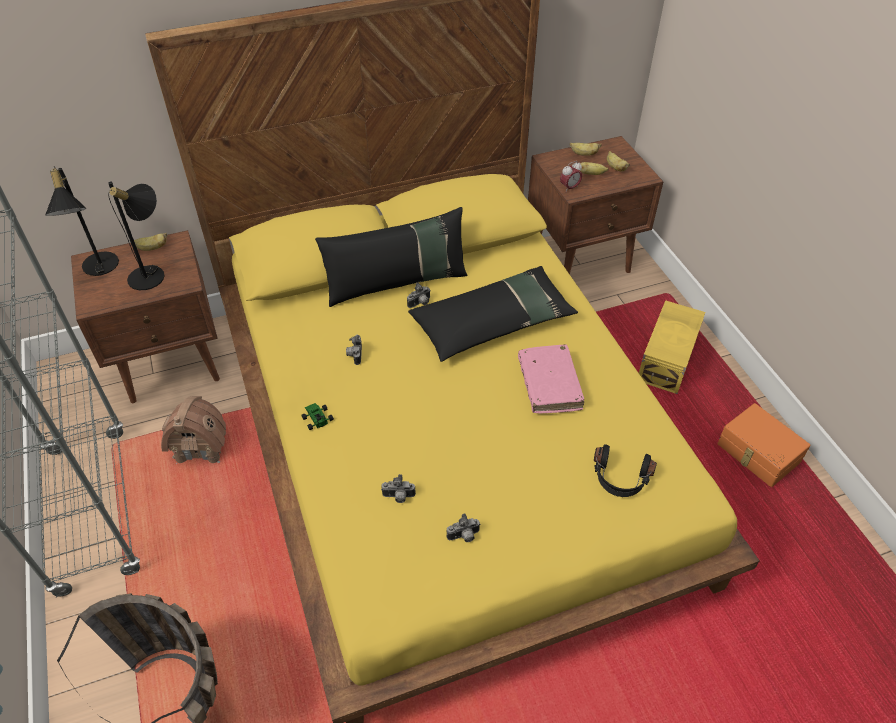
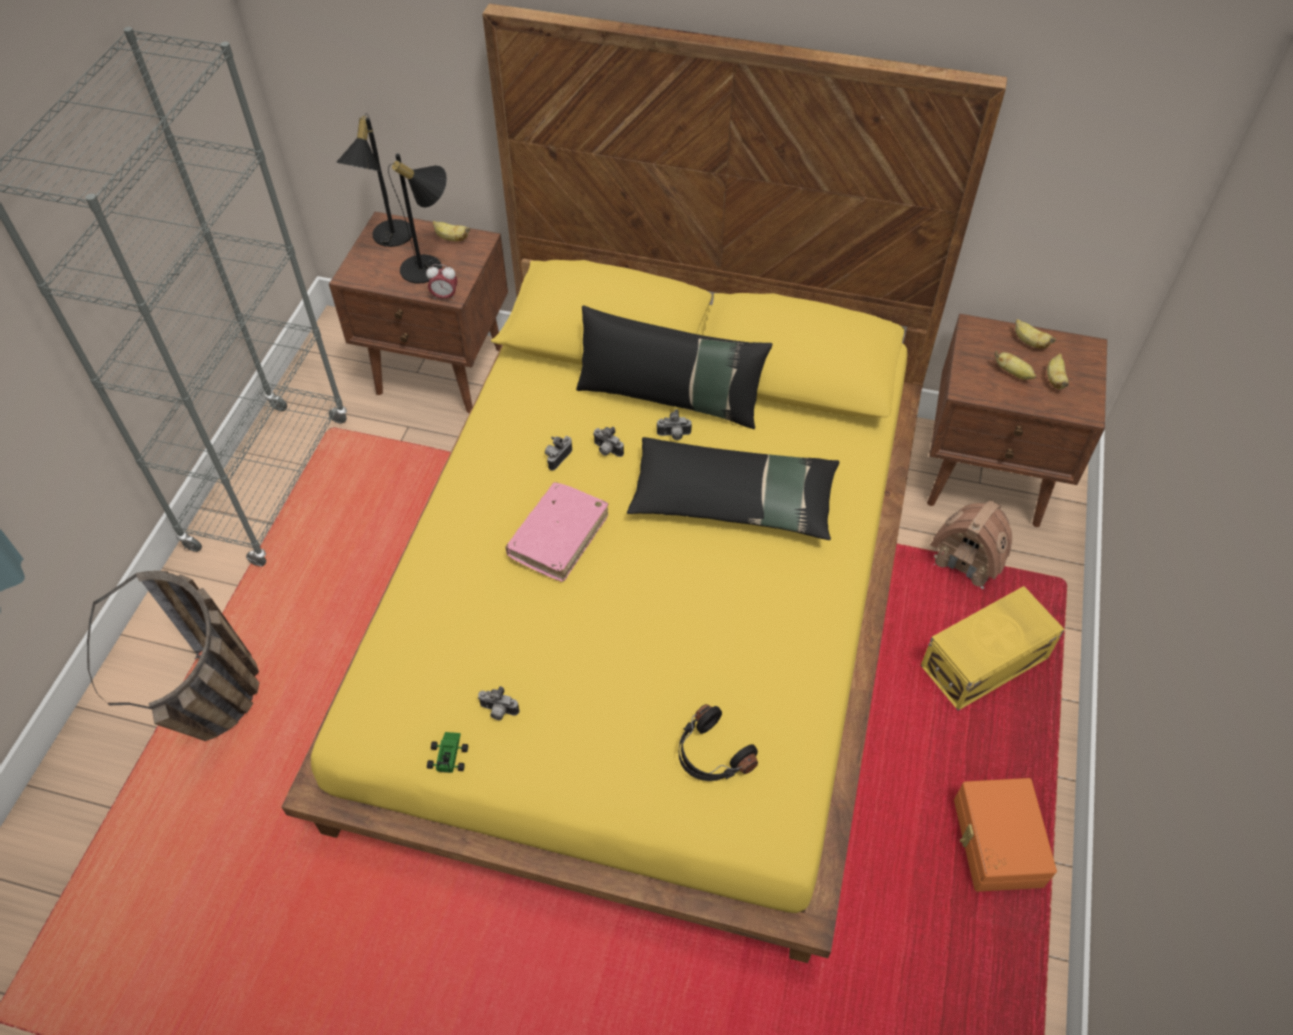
camera: 35 degrees right, 5 degrees up
toy house [161,396,226,464] -> toy house moved to [930,500,1012,589]
toy car [301,403,334,430] -> toy car moved to [427,732,468,773]
camera [381,474,416,503] -> camera moved to [593,427,624,457]
pink book [518,344,584,413] -> pink book moved to [505,482,608,582]
alarm clock [560,161,582,191] -> alarm clock moved to [426,264,457,300]

